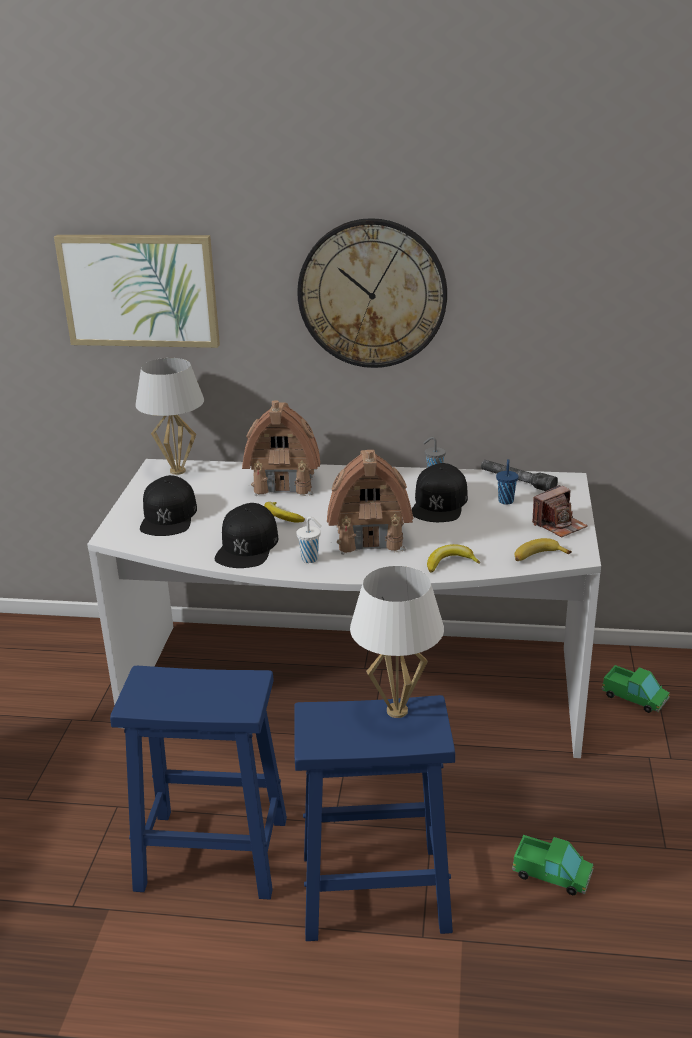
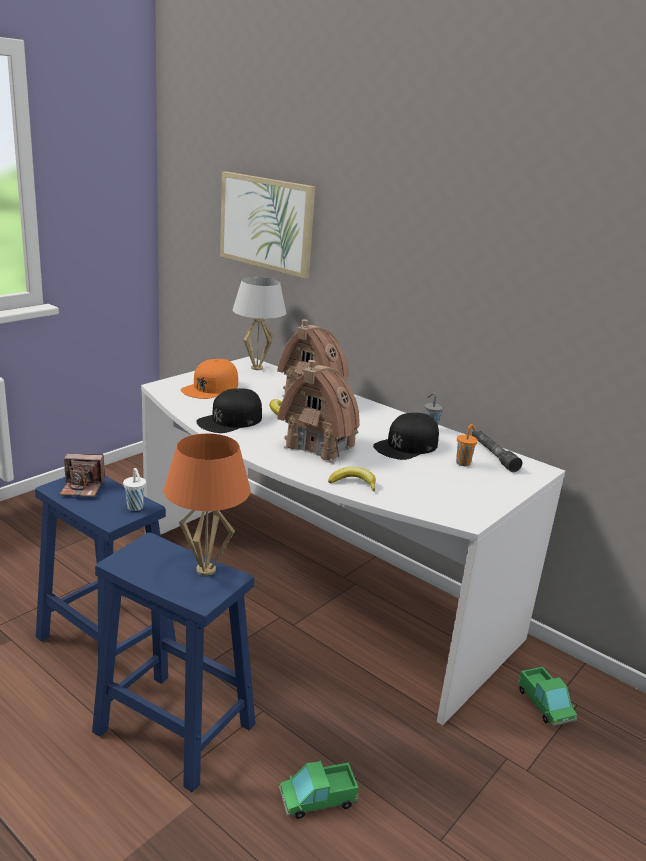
camera: 30 degrees right, 5 degrees down
black cap [140,475,197,536] -> orange cap [181,359,238,399]
white cup [296,517,322,563] -> white cup moved to [123,468,146,511]
wall clock [297,218,447,368] -> none
white table lamp [350,566,444,718] -> orange table lamp [164,434,250,576]
blue cup [496,459,519,505] -> orange cup [456,424,478,466]
toy truck [512,835,594,895] -> toy truck turned 105 degrees clockwise [279,761,359,819]
banana [514,538,572,561] -> none
camera [532,485,588,538] -> camera moved to [60,454,105,497]

